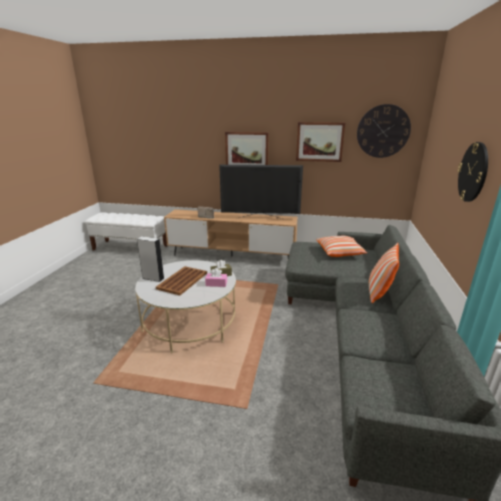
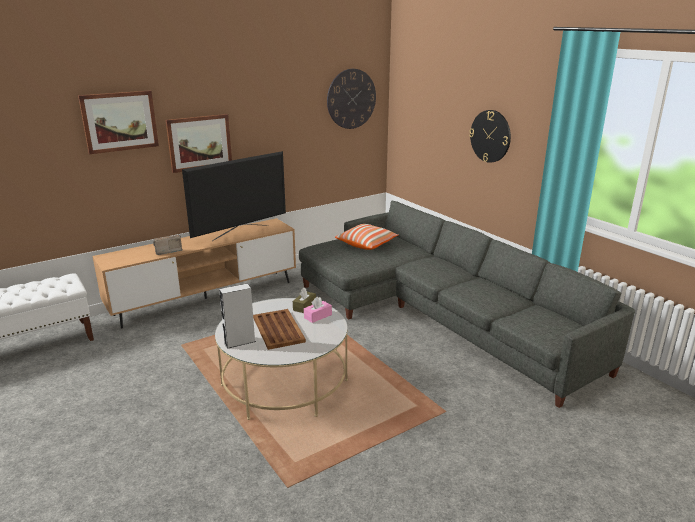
camera: 45 degrees left, 0 degrees up
picture [296,122,345,162] -> picture moved to [78,91,159,154]
pillow [369,243,399,303] -> none

